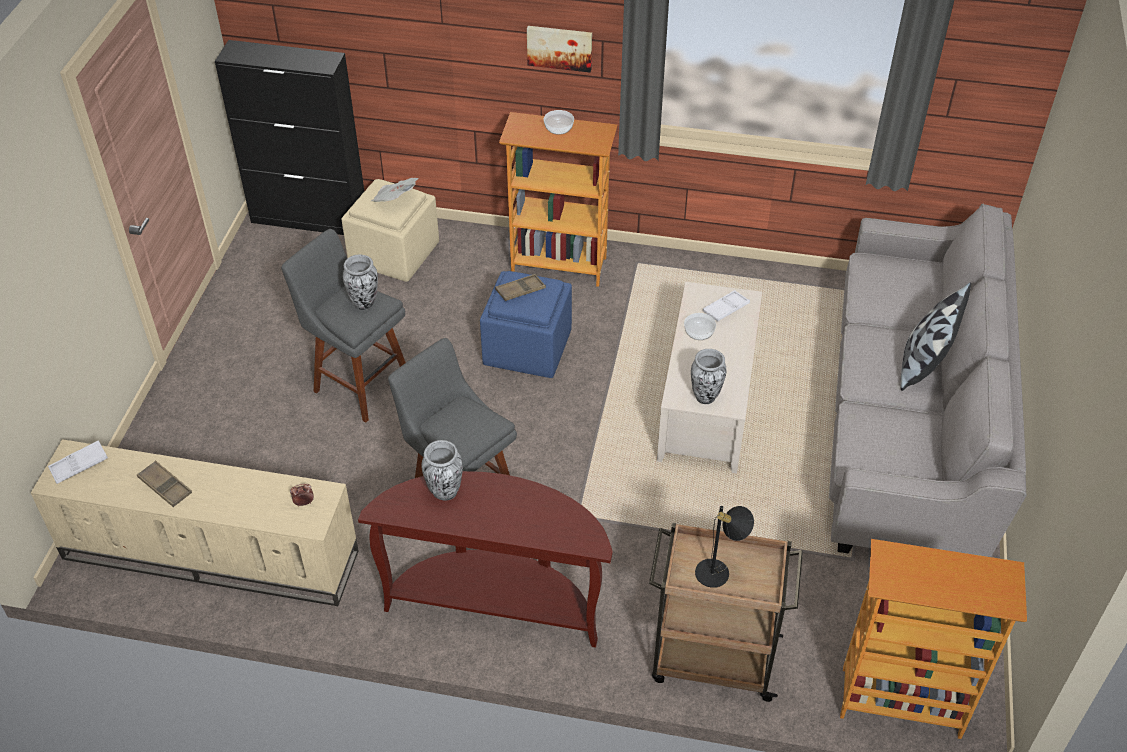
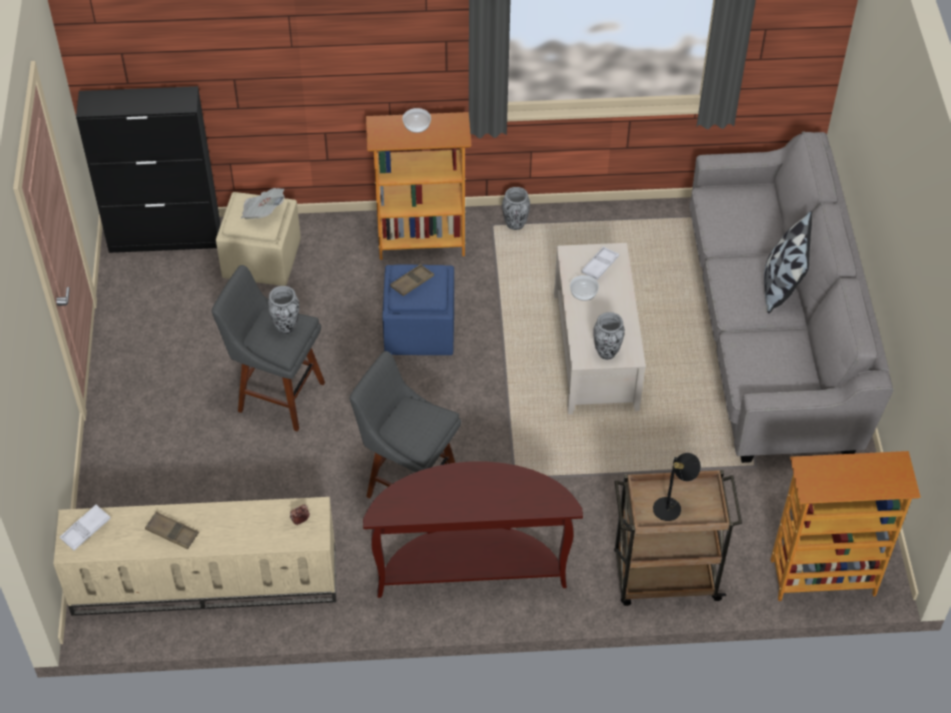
camera: 15 degrees left, 5 degrees up
vase [422,440,463,501] -> vase moved to [502,187,530,230]
picture [527,26,592,73] -> none

